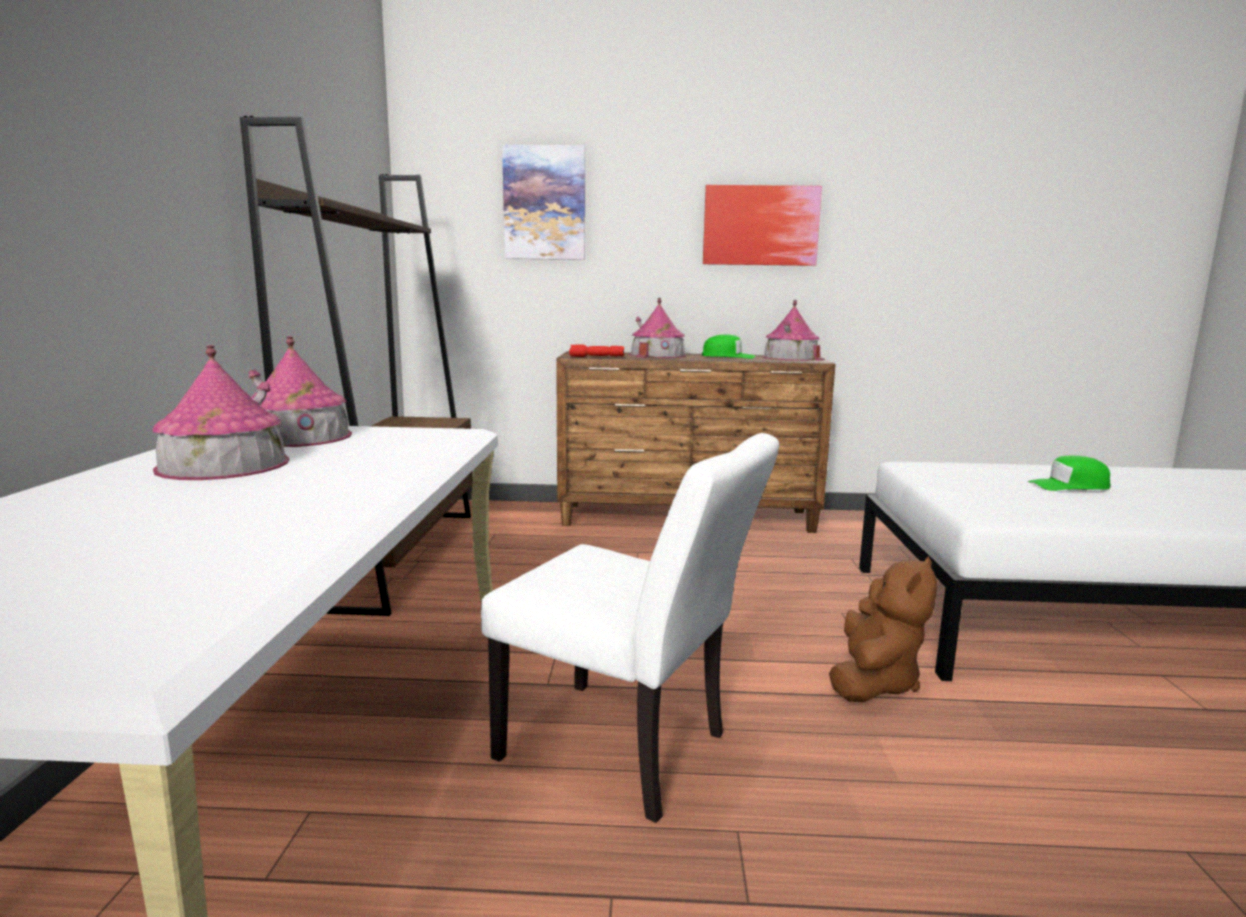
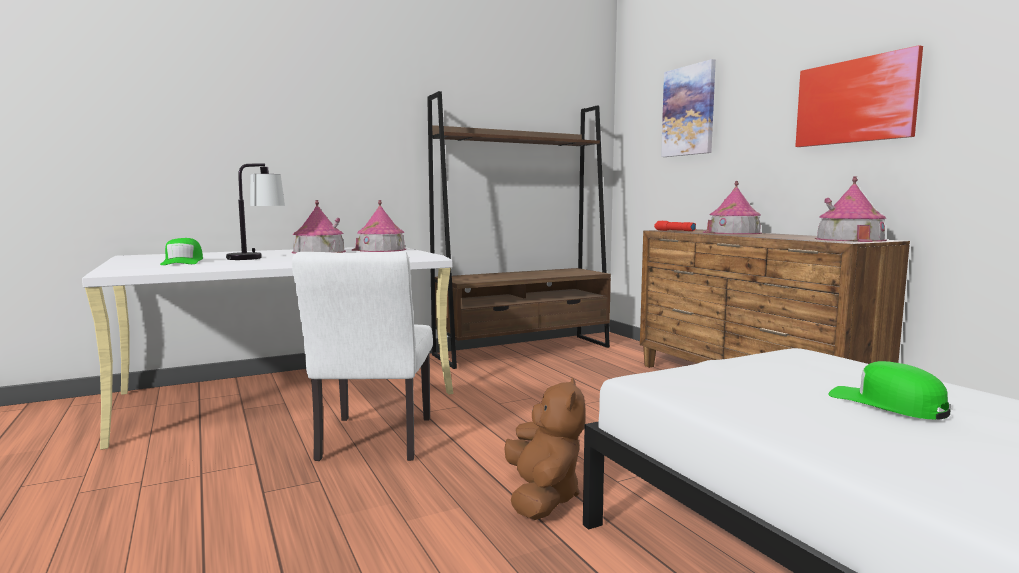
camera: 60 degrees right, 5 degrees down
green cap [702,335,755,359] -> green cap moved to [160,238,203,265]
brown plush toy [829,556,937,702] -> brown plush toy turned 90 degrees counterclockwise [504,378,586,520]
none -> table lamp [226,163,285,260]

